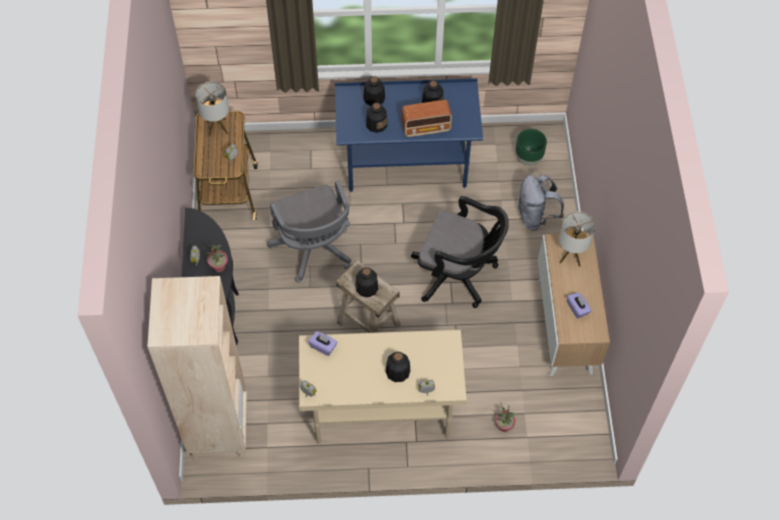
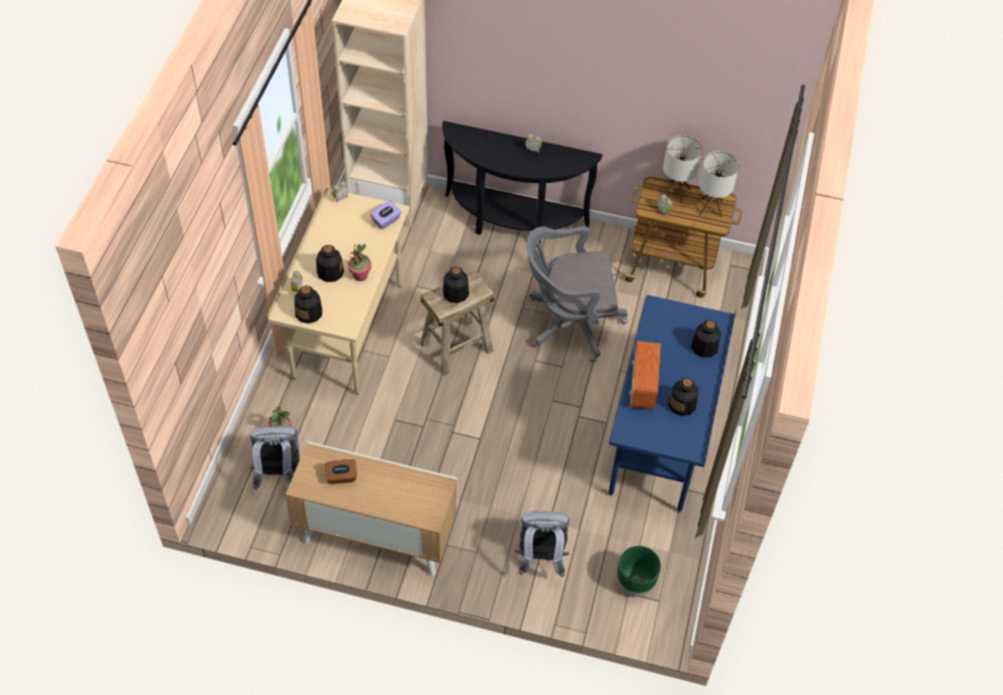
camera: 105 degrees right, 5 degrees down
potted plant [207,245,228,272] -> potted plant moved to [348,243,372,281]
bottle [366,102,387,133] -> bottle moved to [294,286,322,324]
black office chair [411,196,509,308] -> none
table lamp [559,211,595,266] -> table lamp moved to [662,135,703,203]
purple tissue box [567,292,591,319] -> brown tissue box [325,459,357,484]
none -> grey backpack [250,426,300,490]

